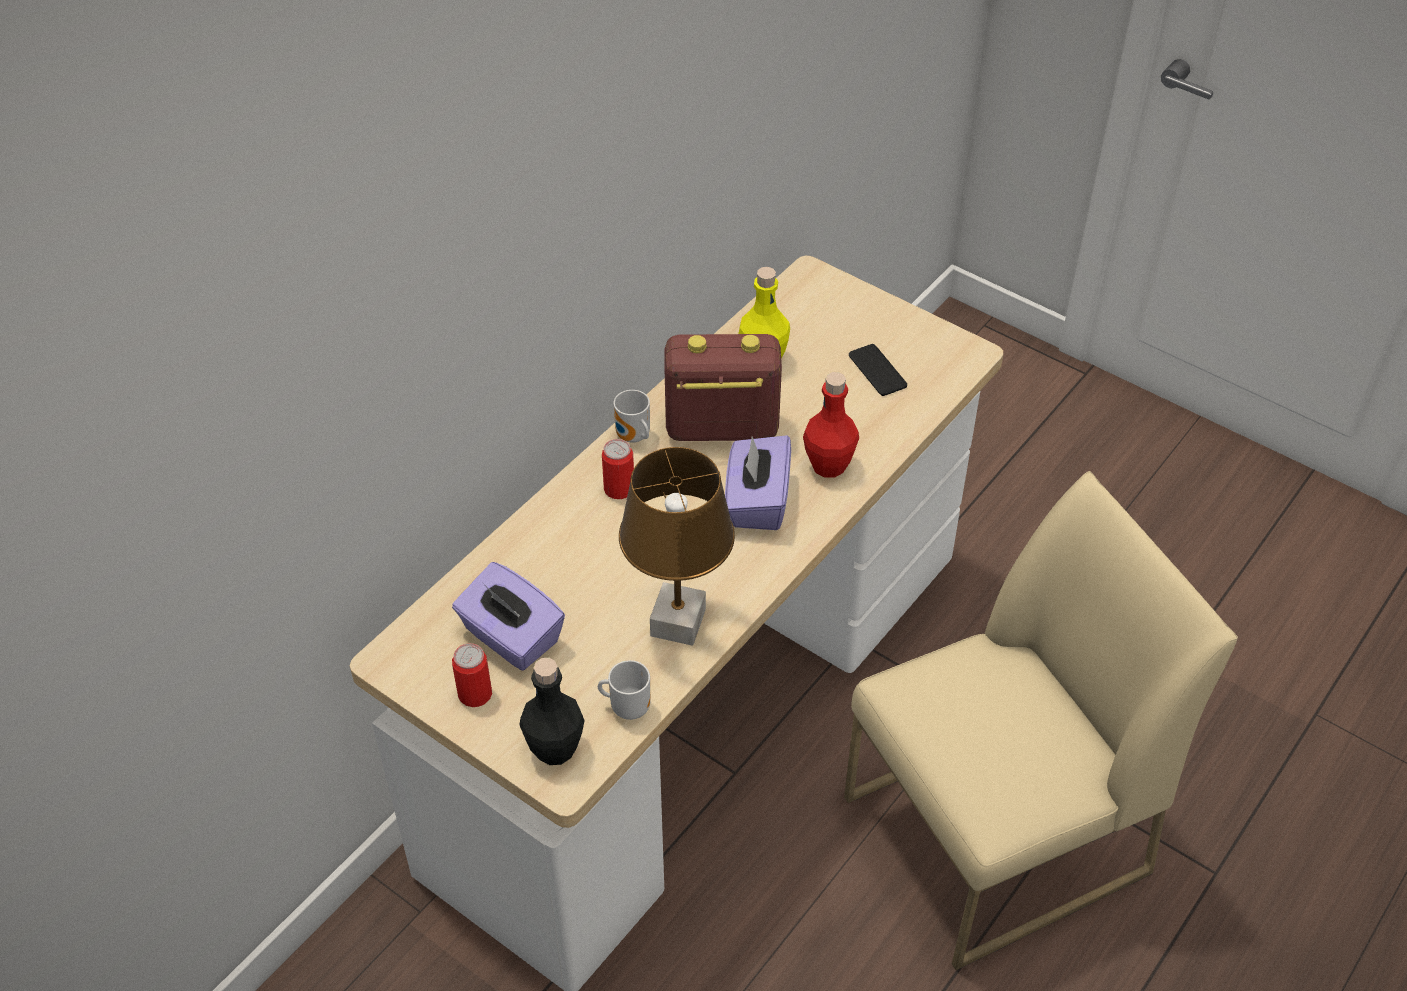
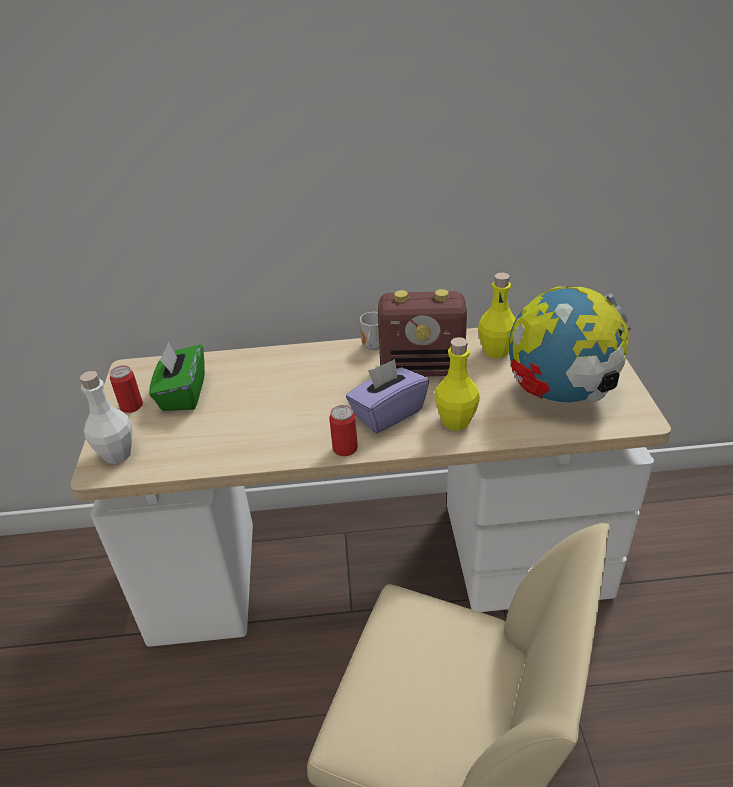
camera: 50 degrees right, 10 degrees down
purple tissue box [452,562,565,671] -> green tissue box [149,342,205,411]
black bottle [519,658,585,765] -> white bottle [80,371,133,464]
mug [598,660,650,720] -> none
can [602,439,634,499] -> can moved to [329,405,358,456]
brown table lamp [619,447,735,646] -> none
radio [664,334,782,441] -> radio turned 135 degrees clockwise [378,289,467,376]
red bottle [803,372,859,478] -> yellow bottle [435,337,480,431]
phone [849,344,907,396] -> globe [509,286,631,403]

